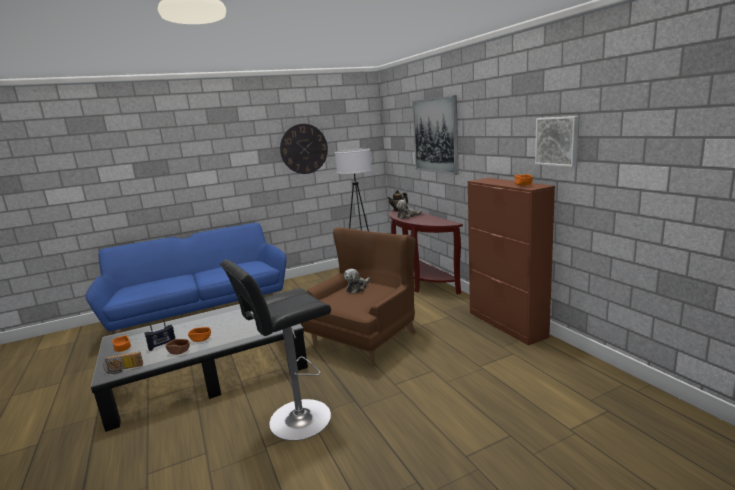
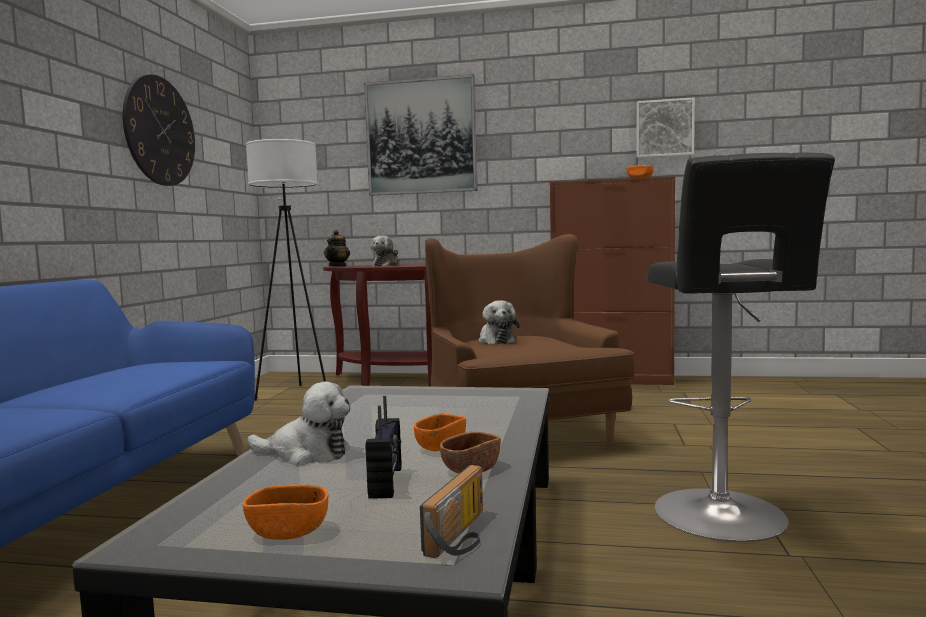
camera: 55 degrees left, 10 degrees down
none -> plush toy [247,381,350,466]

